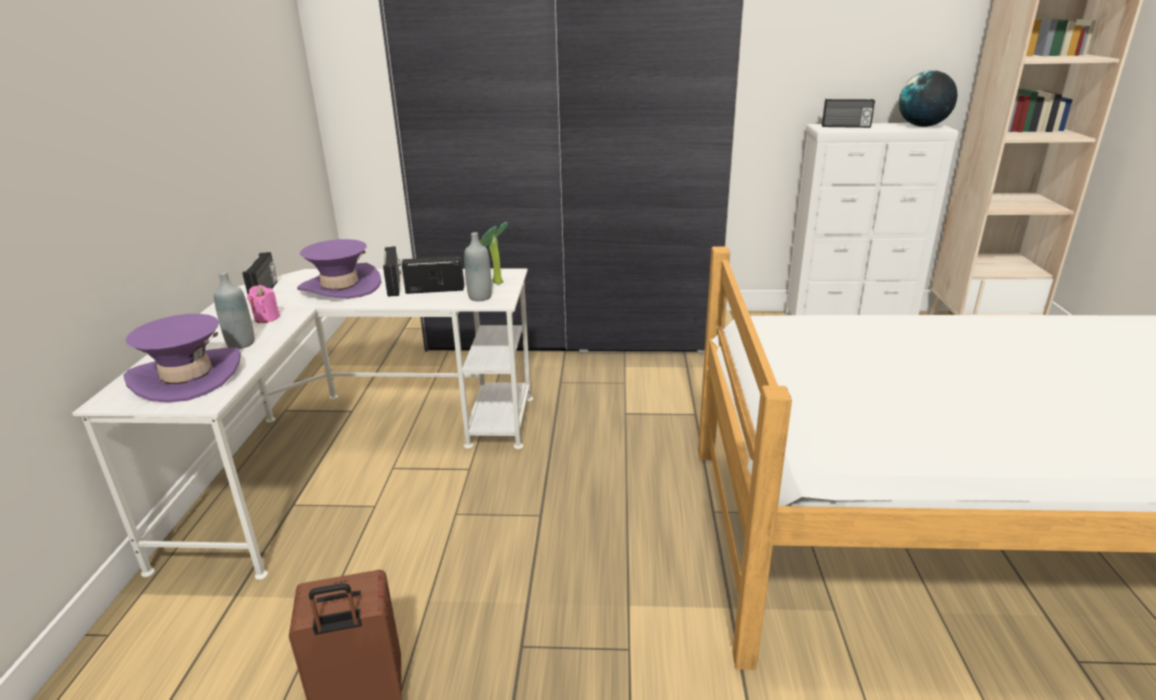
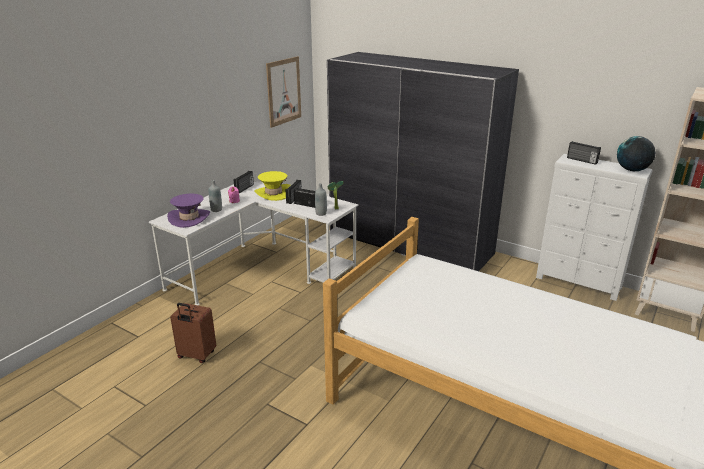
camera: 30 degrees right, 0 degrees up
purple hat [297,239,381,299] -> yellow hat [254,171,291,201]
none -> picture [266,56,301,128]

